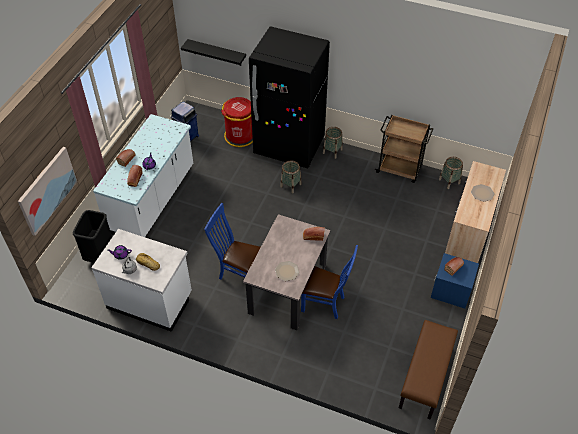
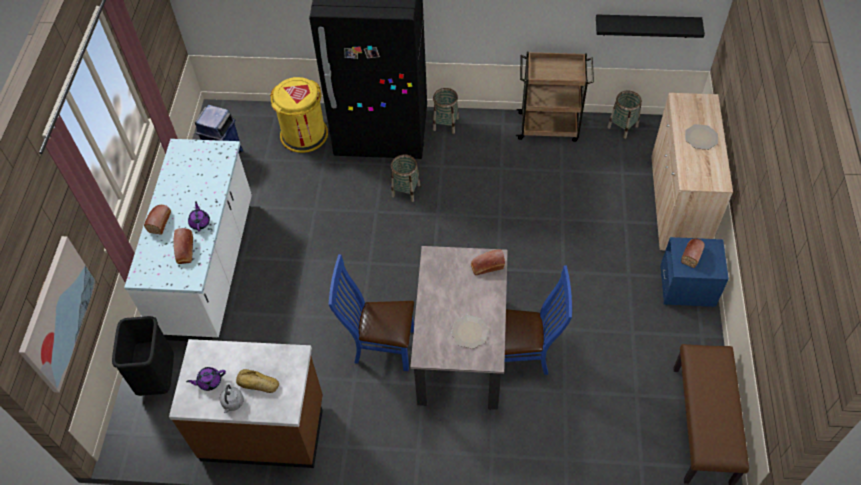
camera: 15 degrees left, 5 degrees up
white counter [91,229,192,332] -> brown counter [169,339,323,468]
black shelf [181,39,246,66] -> black shelf moved to [596,15,705,38]
red trash can [221,97,253,147] -> yellow trash can [270,77,328,153]

